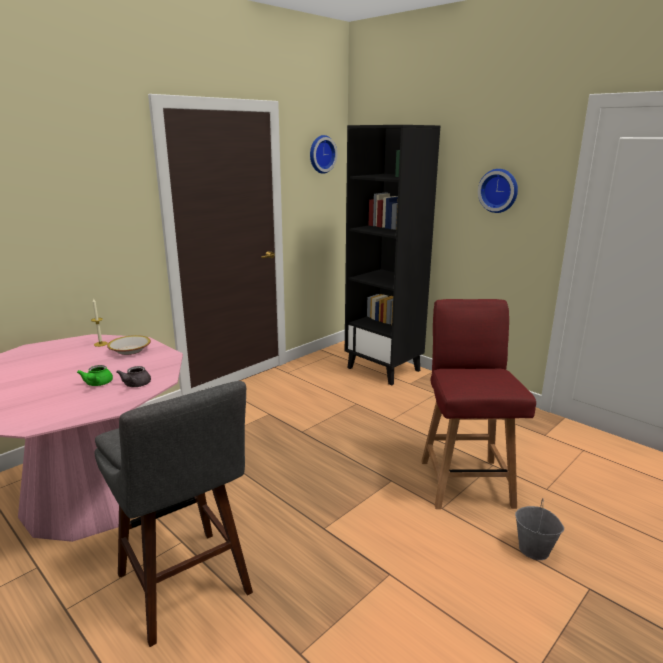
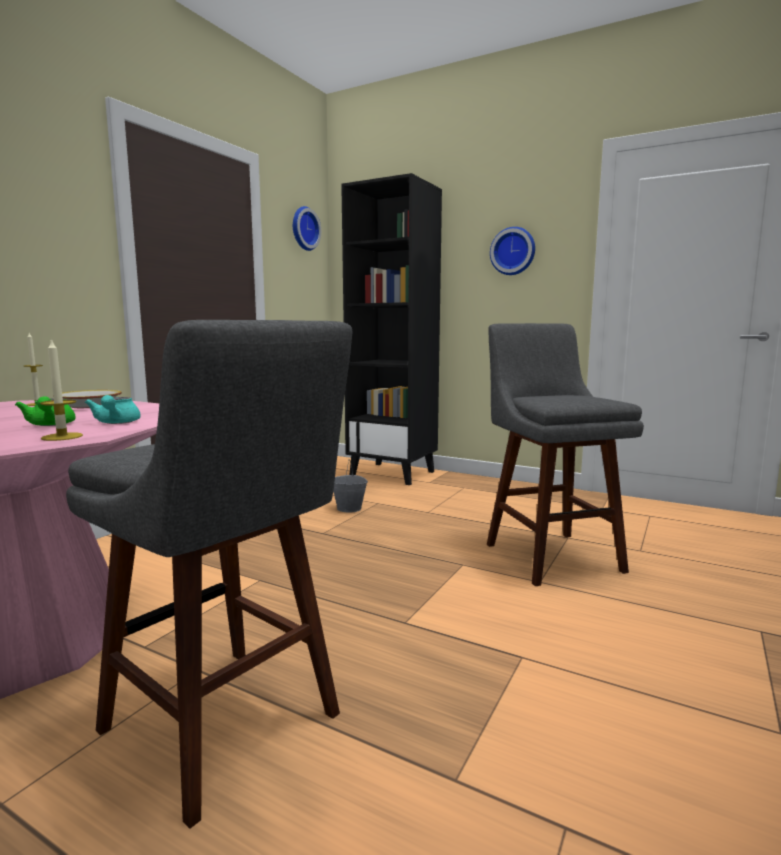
camera: 15 degrees left, 10 degrees down
grey teapot [117,366,151,387] -> turquoise teapot [85,395,141,424]
red chair [421,299,536,509] -> grey stool [487,323,644,586]
grey bucket [515,498,564,560] -> grey bucket moved to [333,460,368,513]
none -> candle [40,338,83,441]

